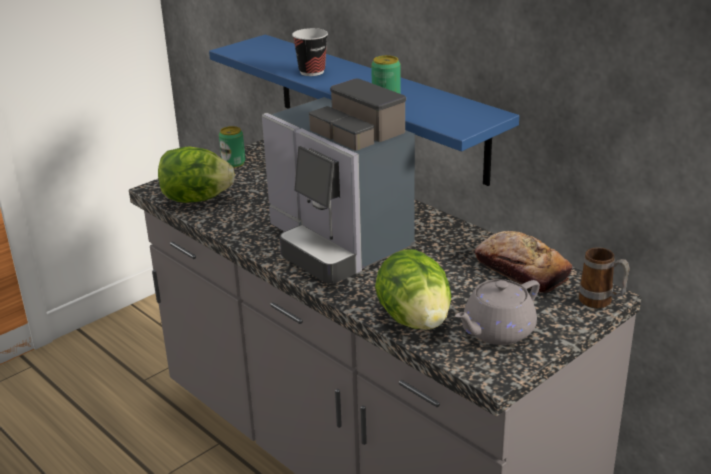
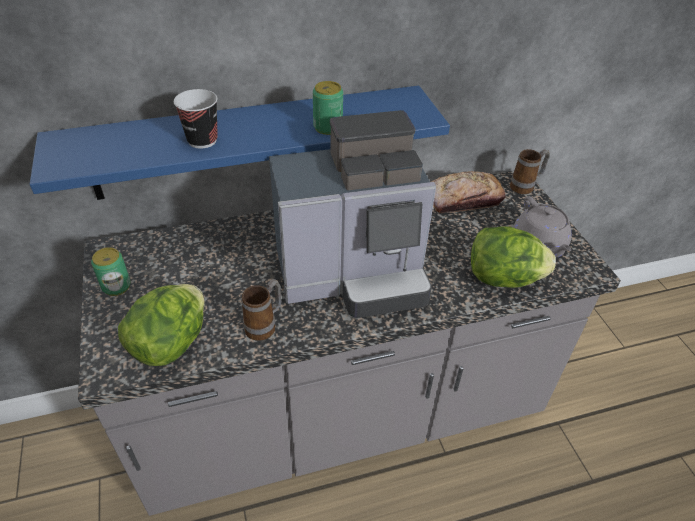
camera: 65 degrees left, 15 degrees up
none -> mug [241,279,281,341]

